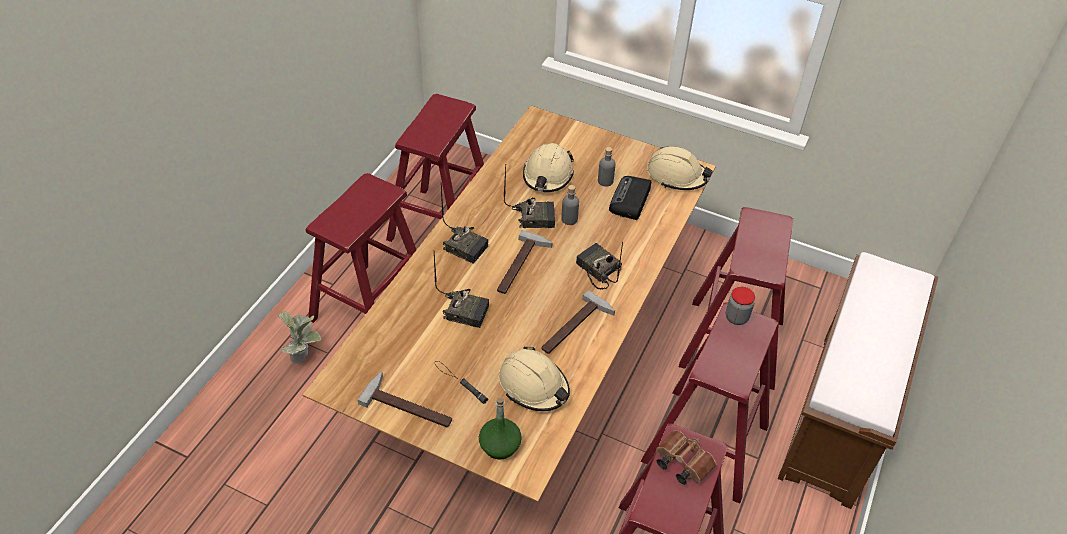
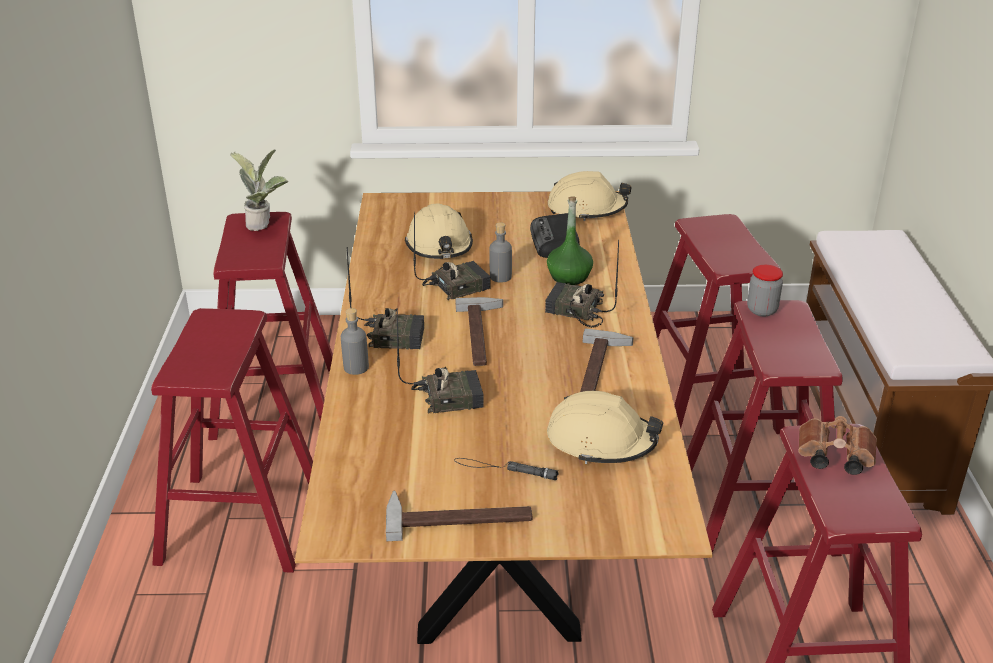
camera: 25 degrees left, 15 degrees down
potted plant [279,311,321,364] -> potted plant moved to [230,149,288,231]
green bottle [479,397,522,460] -> green bottle moved to [547,197,593,285]
grey bottle [598,147,616,187] -> grey bottle moved to [341,308,369,375]

